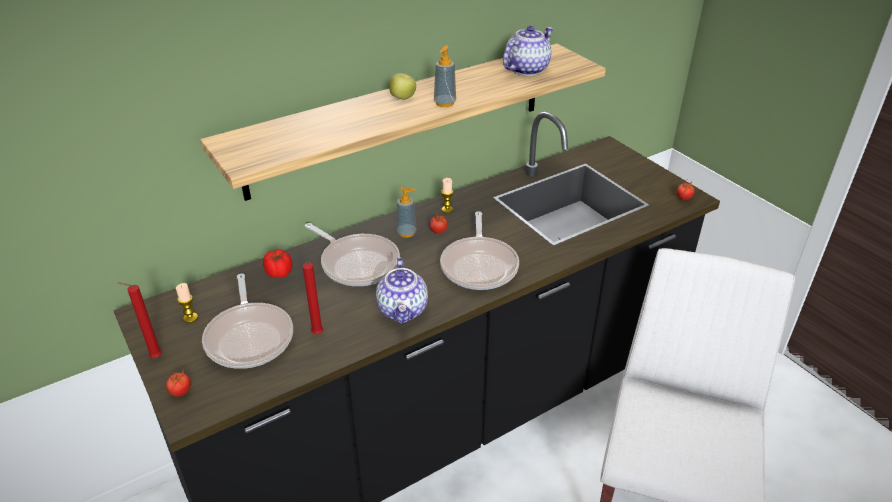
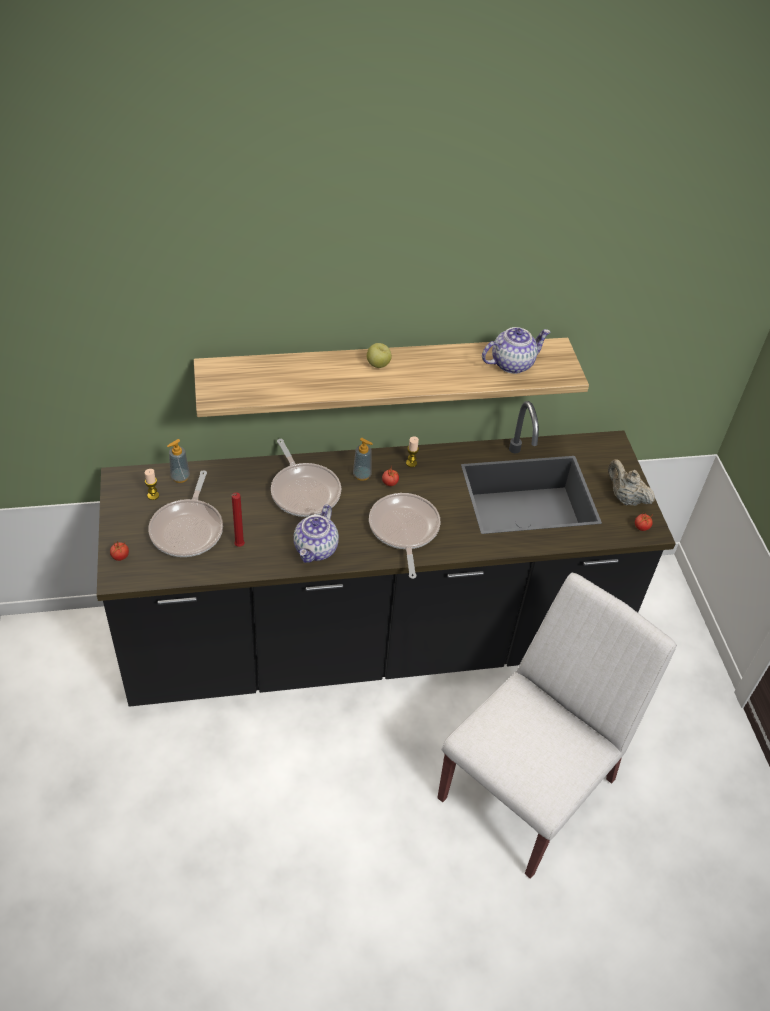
camera: 20 degrees right, 10 degrees up
red candle [118,282,162,358] -> none
tomato [263,249,292,278] -> none
soap dispenser [434,46,456,107] -> soap dispenser moved to [167,439,190,483]
frying pan [440,211,519,290] -> frying pan turned 150 degrees clockwise [369,493,440,579]
none -> beige teapot [608,459,655,506]

